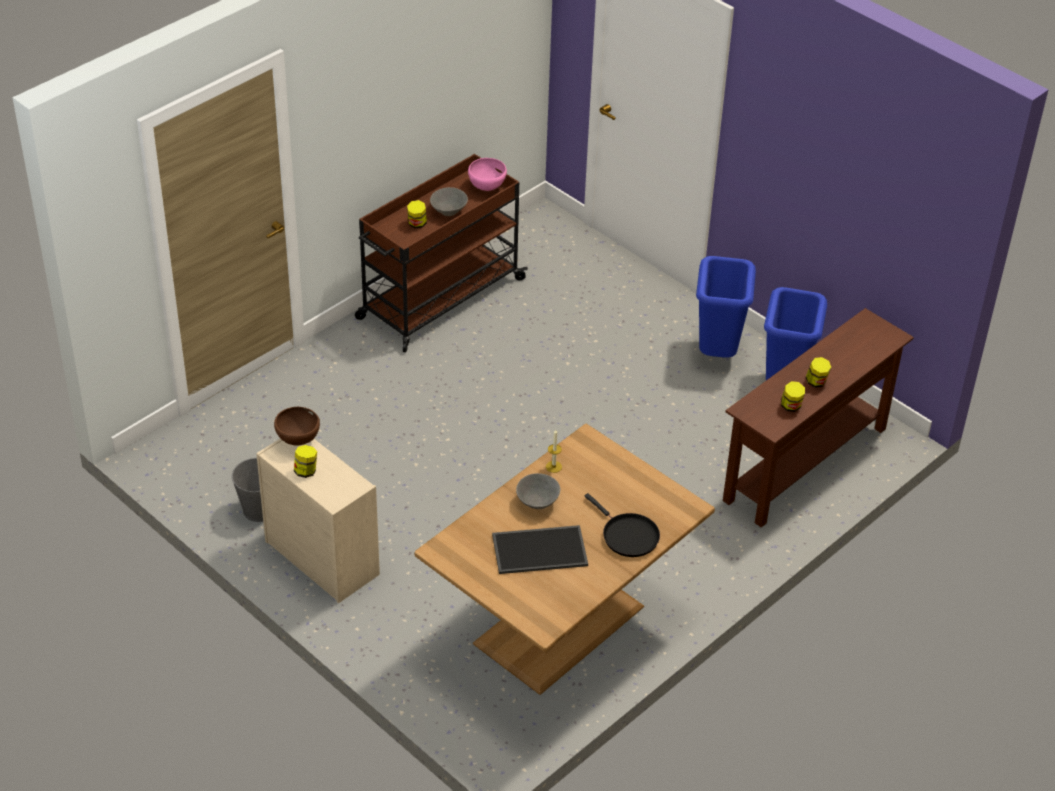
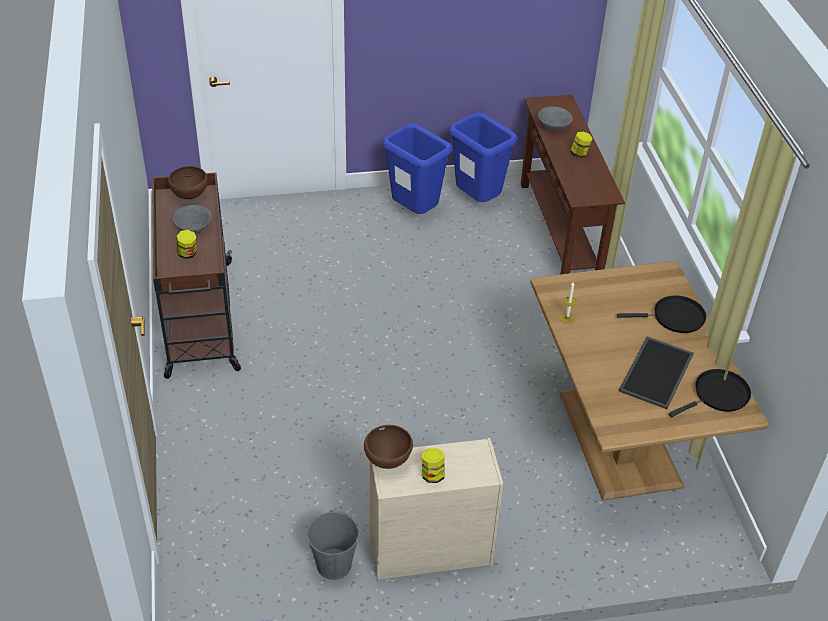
camera: 55 degrees left, 0 degrees up
pink bowl [468,158,507,191] -> brown bowl [168,166,208,199]
grey bowl [516,473,560,509] -> grey bowl moved to [538,107,573,131]
jar [781,381,805,412] -> none
none -> black frying pan [669,369,751,417]

